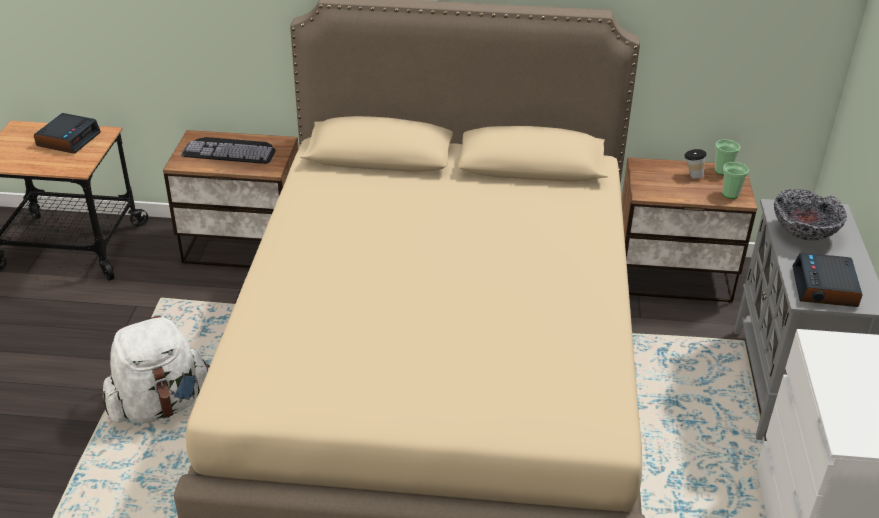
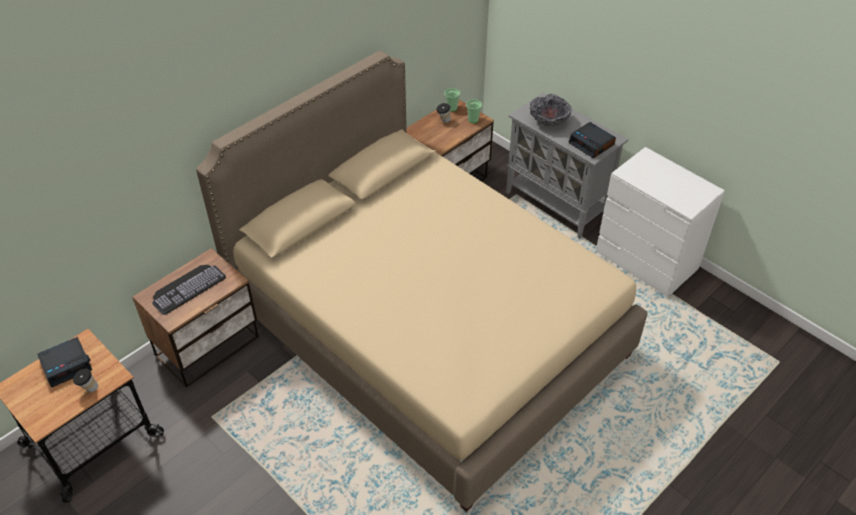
camera: 50 degrees left, 10 degrees up
alarm clock [34,113,101,154] -> alarm clock turned 90 degrees clockwise [37,337,92,388]
white backpack [102,316,210,424] -> none
none -> cup [73,369,98,392]

